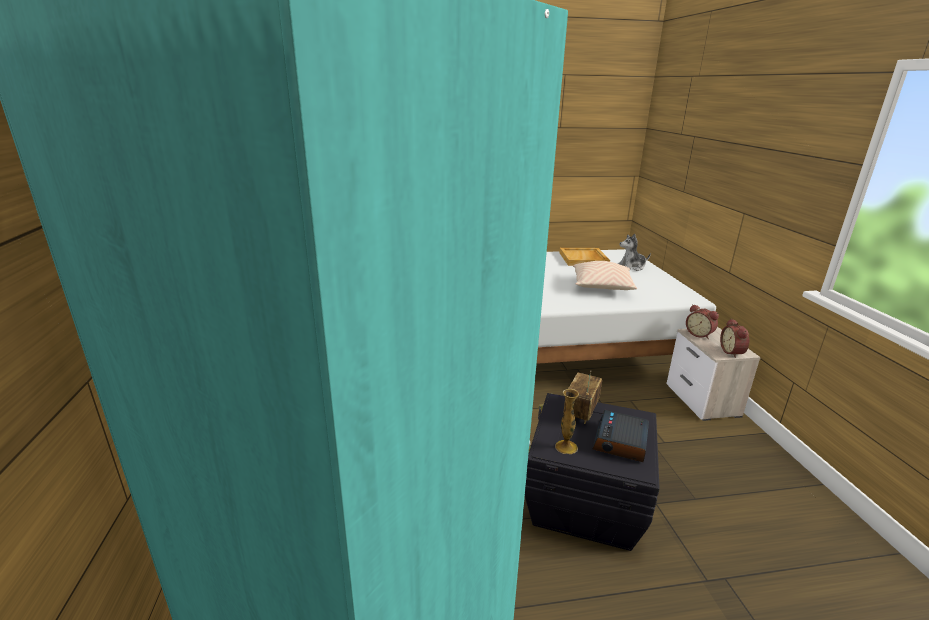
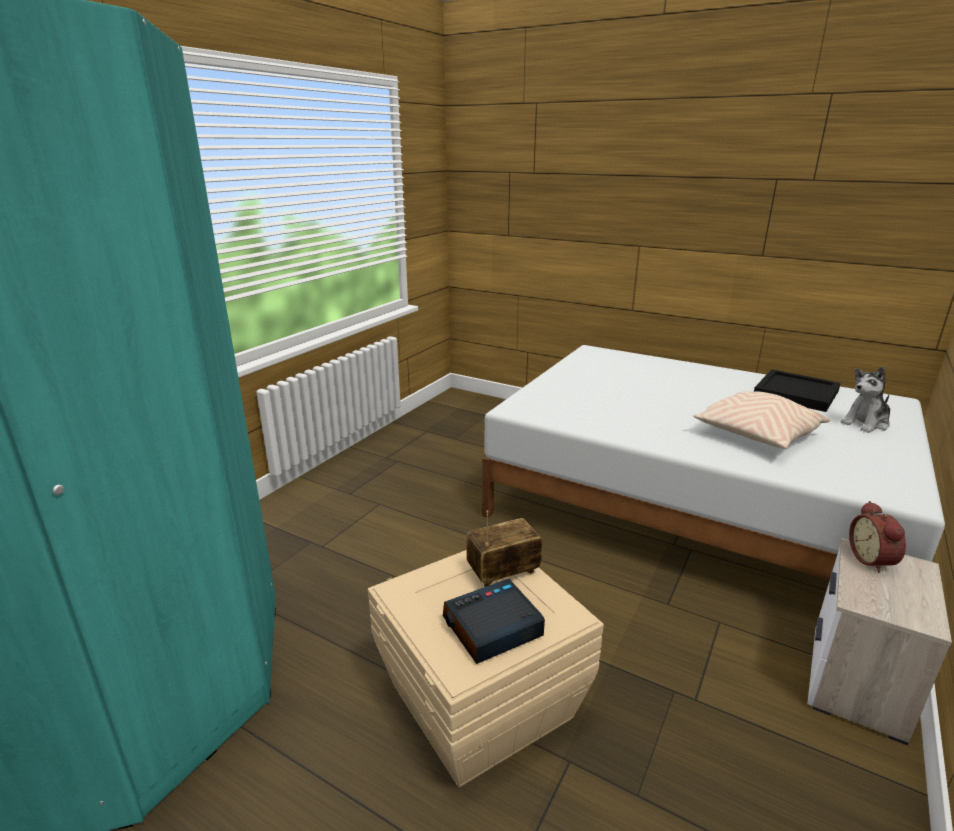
camera: 40 degrees right, 0 degrees up
black storage box [525,393,660,551] -> beige storage box [368,550,604,788]
vase [555,389,579,454] -> none
beige tray [559,248,610,266] -> black tray [754,369,841,412]
plush toy [617,233,651,271] -> plush toy turned 60 degrees counterclockwise [840,367,890,433]
alarm clock [720,319,749,358] -> none

